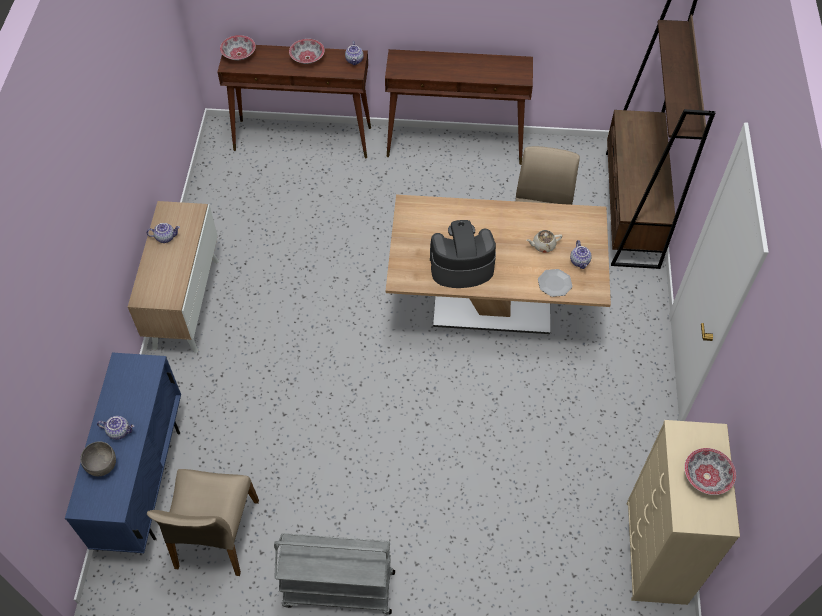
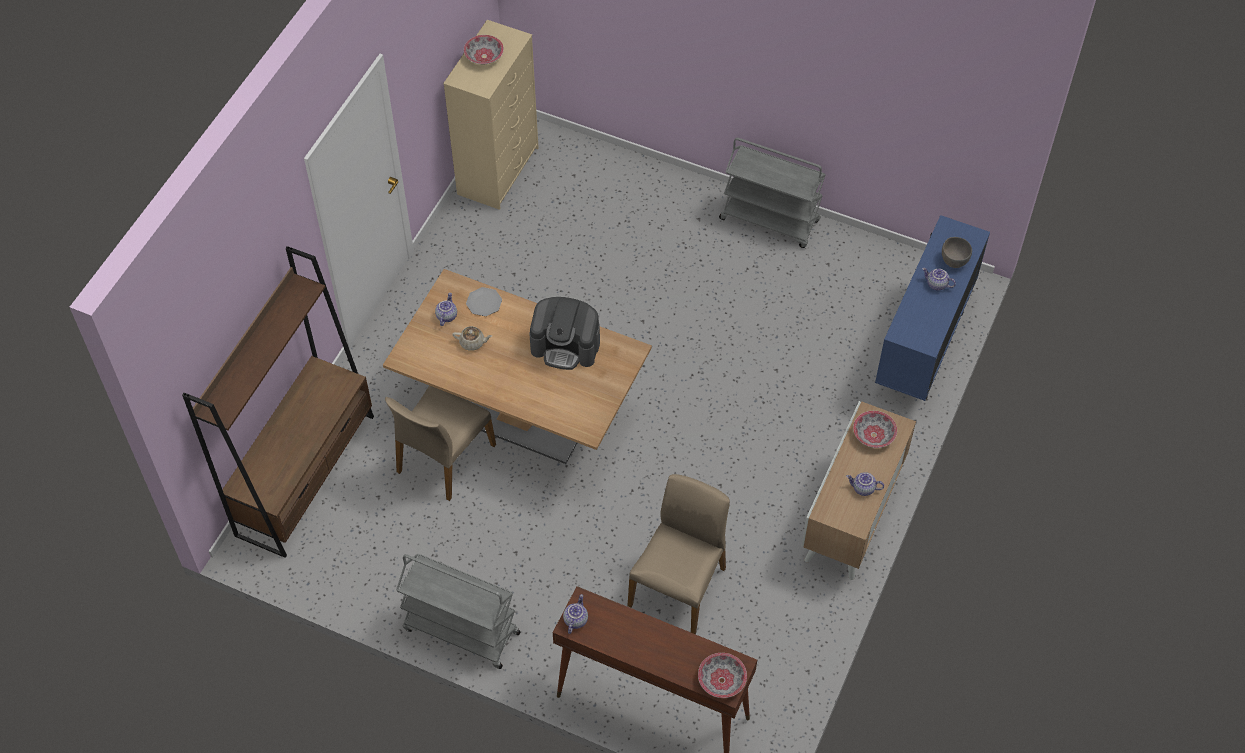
camera: 160 degrees left, 0 degrees up
beige chair [147,469,259,576] -> beige chair moved to [628,474,730,634]
bowl [289,39,325,64] -> bowl moved to [853,411,897,448]
brown console table [385,49,533,165] -> grey cart [396,554,521,669]

